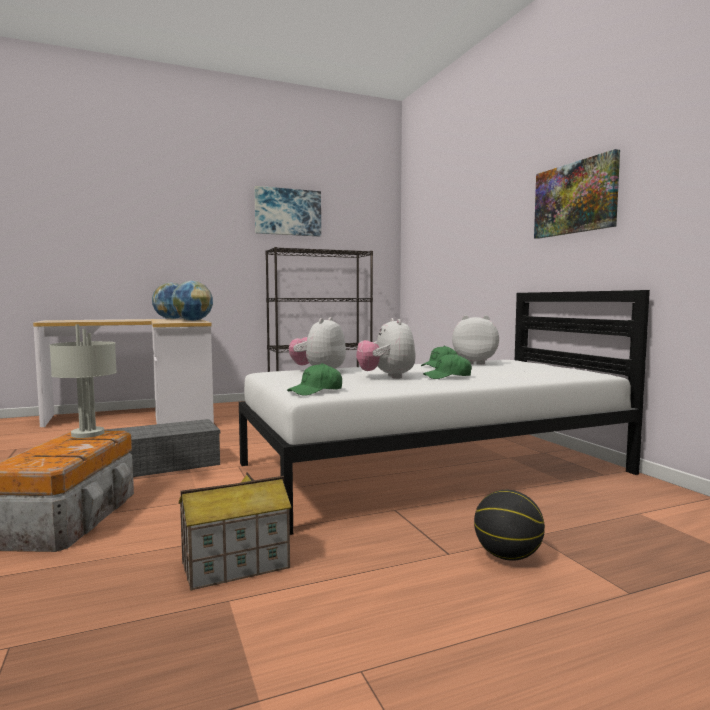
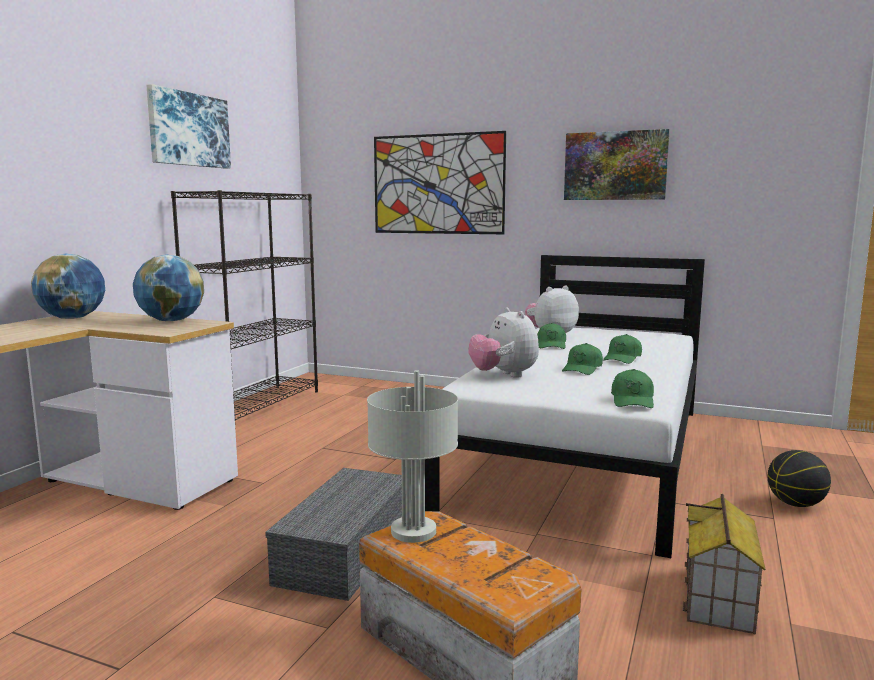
camera: 45 degrees left, 5 degrees up
plush toy [356,318,416,379] -> green cap [562,343,603,375]
none -> picture [374,131,506,234]

